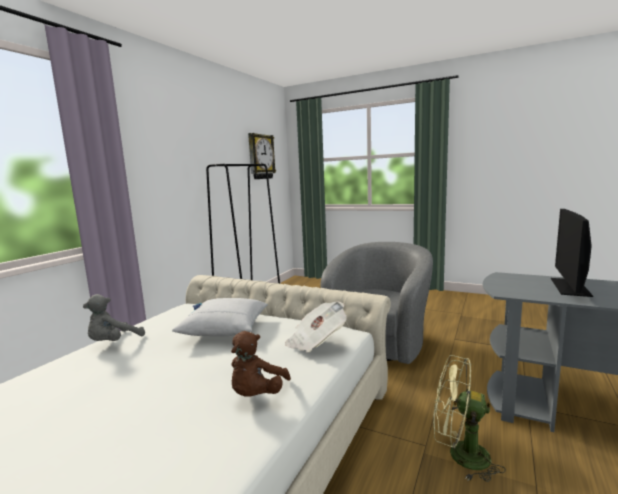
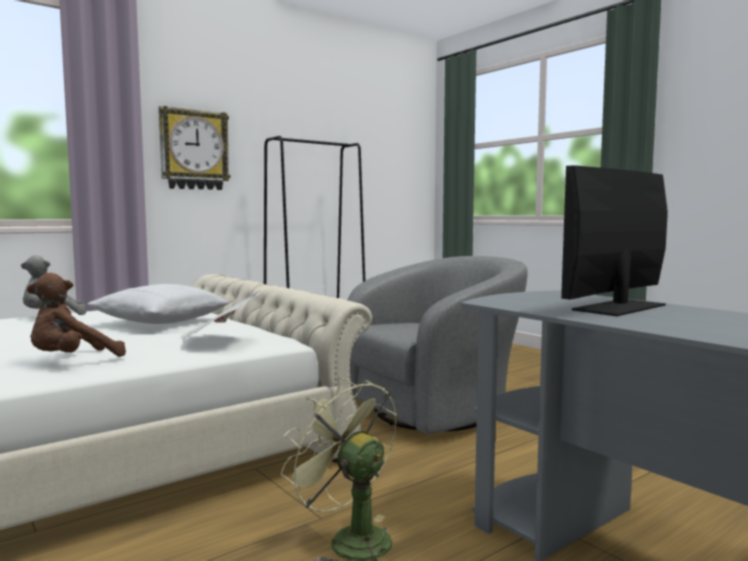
camera: 25 degrees right, 5 degrees down
wall clock [248,133,276,179] -> wall clock moved to [159,106,231,190]

